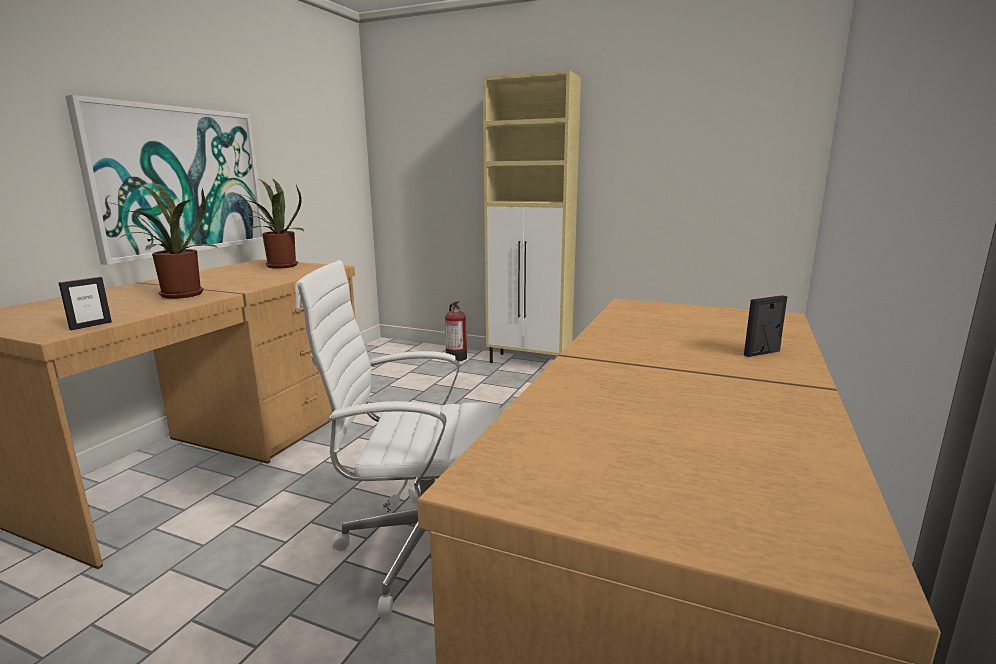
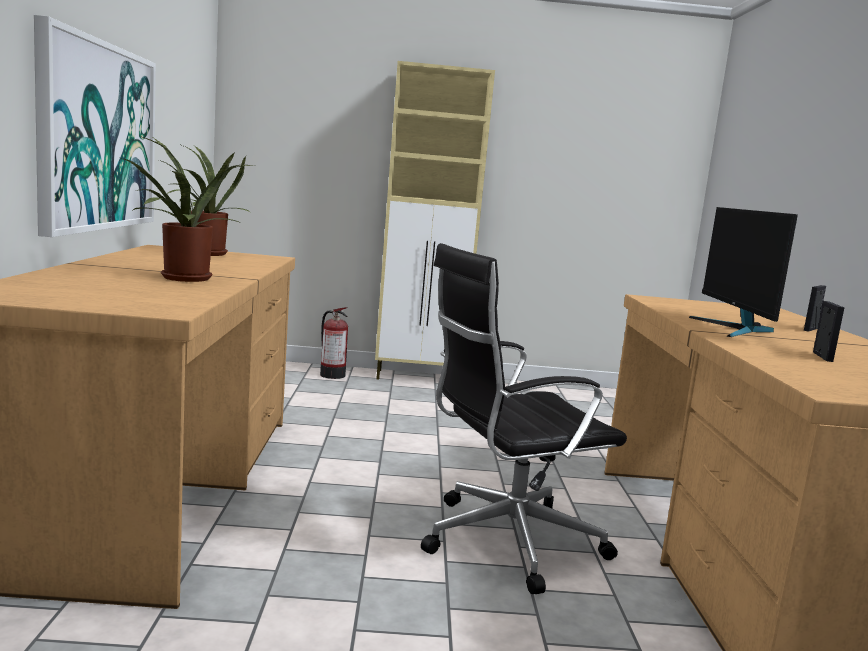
camera: 25 degrees left, 5 degrees down
picture frame [58,277,112,330] -> picture frame moved to [813,301,844,362]
white office chair [295,260,502,617] -> black office chair [421,243,627,594]
none -> monitor [689,207,798,337]

